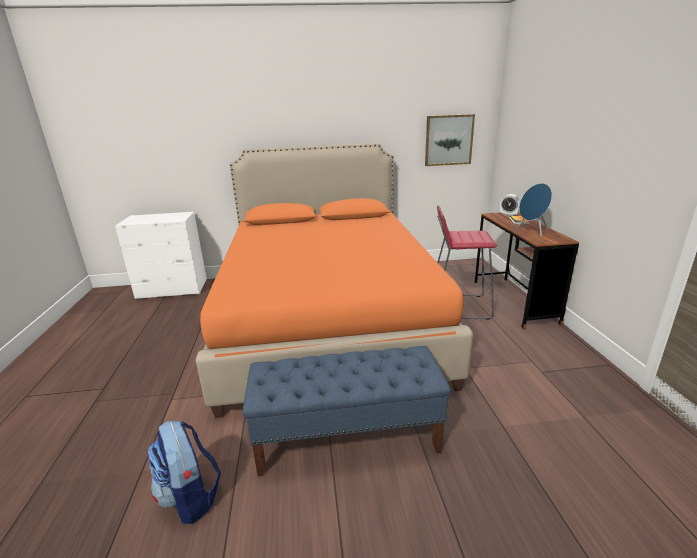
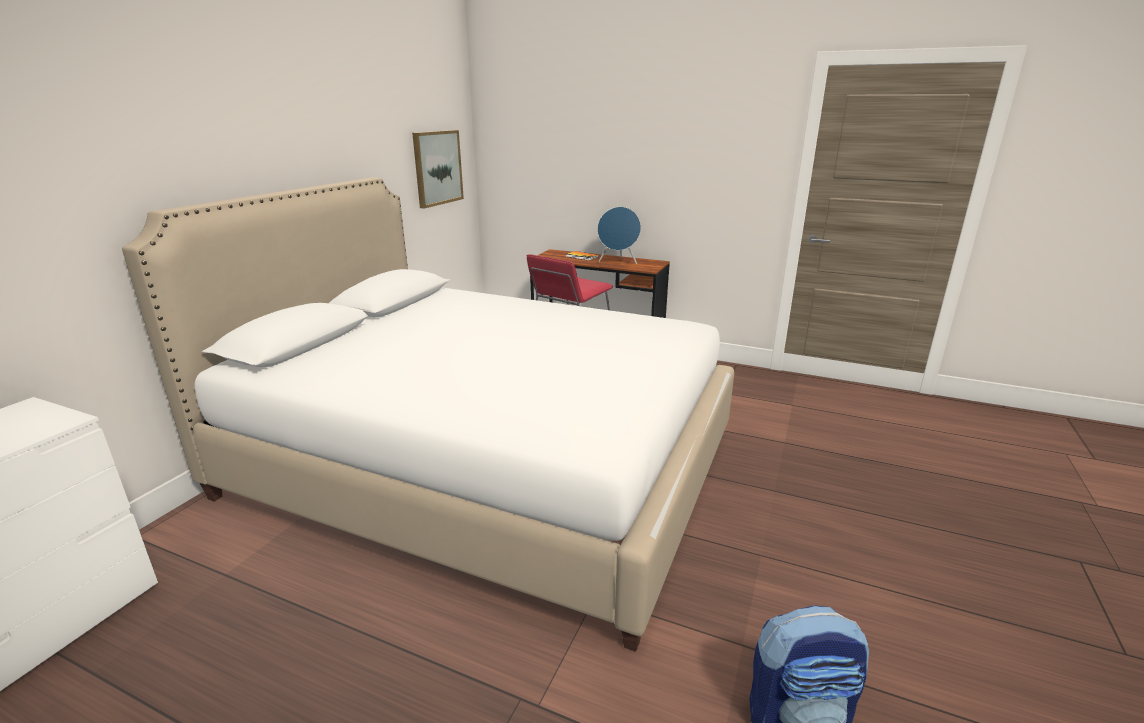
camera: 60 degrees left, 0 degrees up
orange bed [196,143,473,418] -> white bed [122,177,734,652]
blue bench [243,346,451,476] -> none
alarm clock [500,194,521,216] -> none

